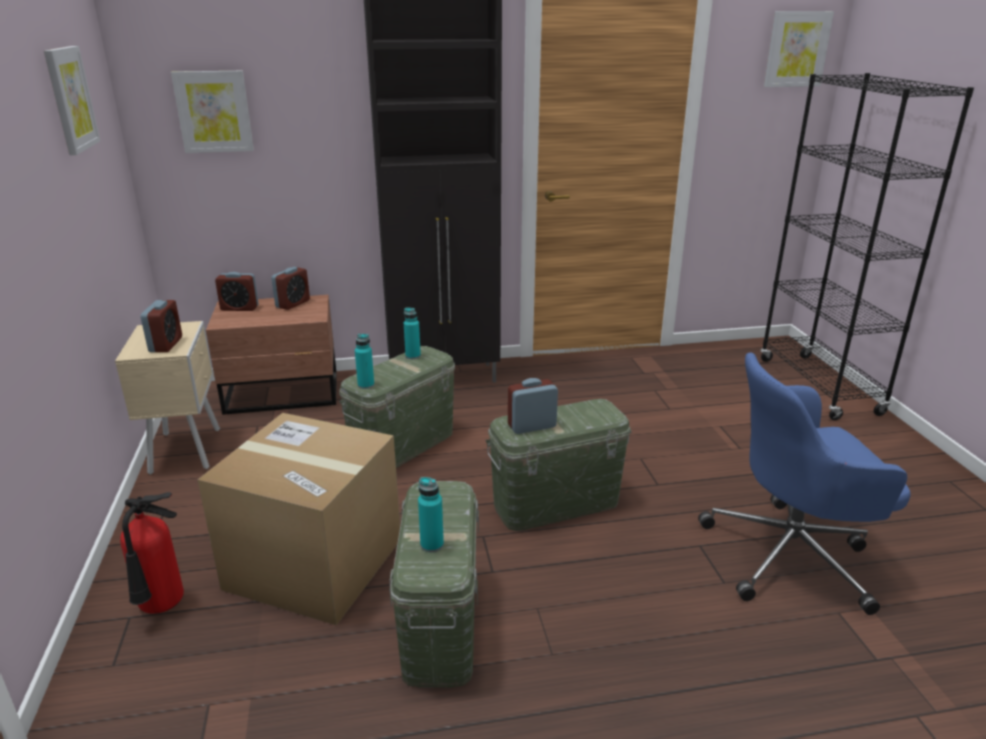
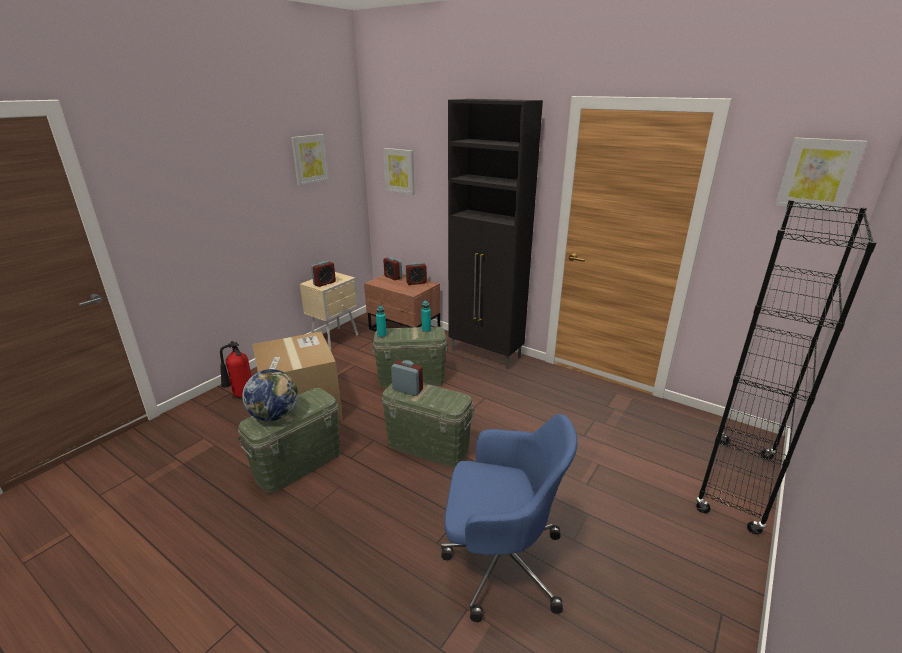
camera: 45 degrees right, 0 degrees up
turquoise bottle [418,477,444,552] -> globe [242,369,298,421]
blue office chair [698,353,911,615] -> blue office chair turned 150 degrees clockwise [441,414,578,622]

